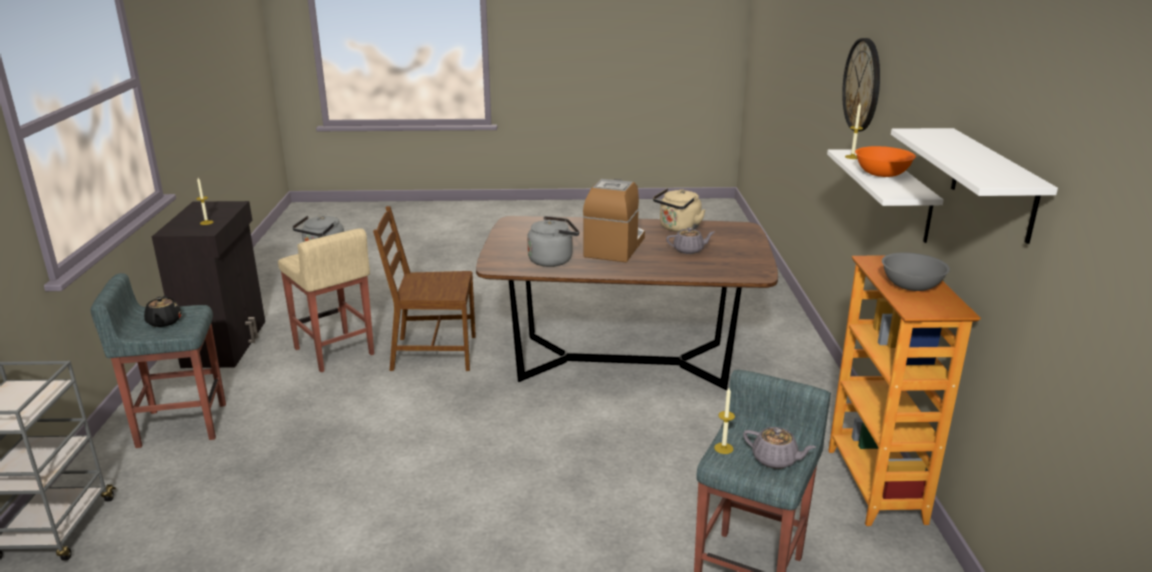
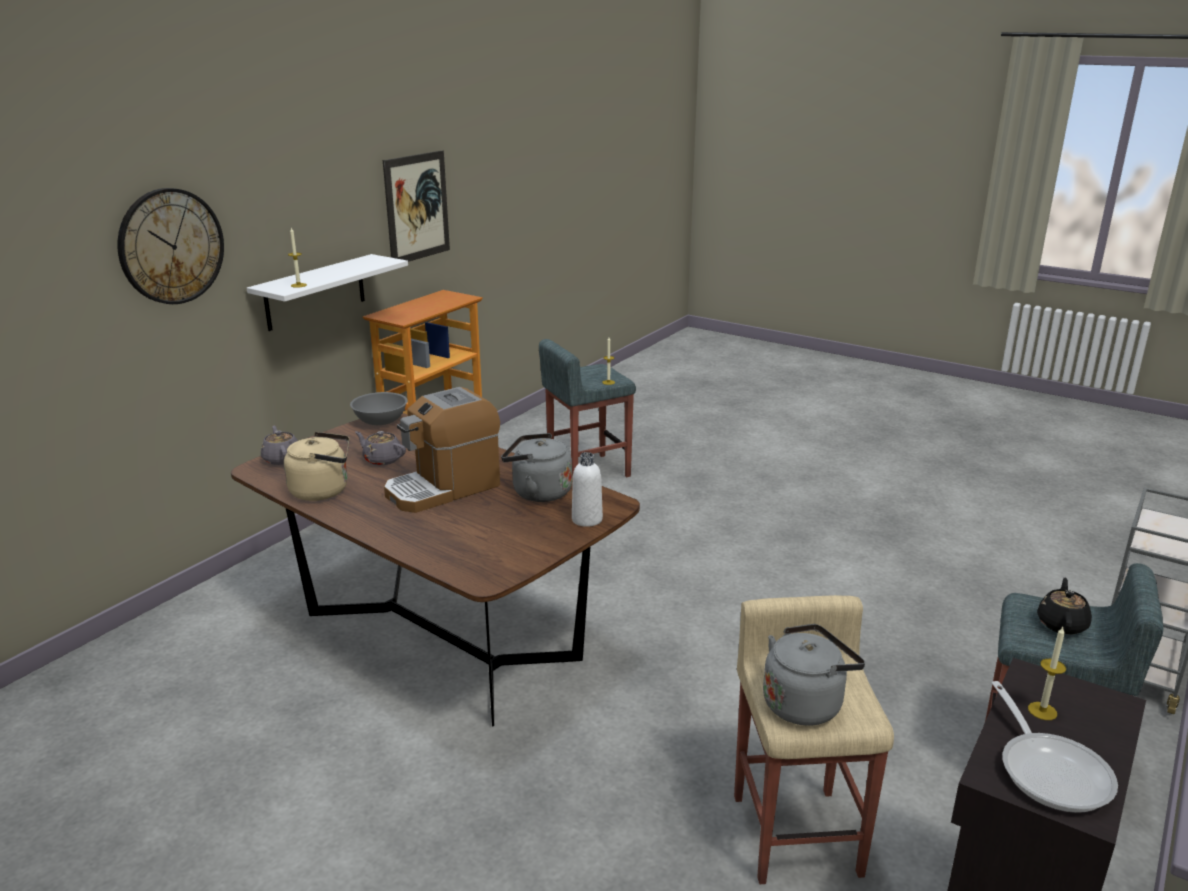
camera: 145 degrees left, 0 degrees up
brown chair [373,206,476,371] -> none
grey teapot [743,427,816,469] -> grey teapot moved to [261,425,298,465]
orange bowl [855,146,916,177] -> none
grey bowl [882,253,950,291] -> grey bowl moved to [350,392,408,425]
white shelf [891,128,1058,244] -> picture [383,150,450,262]
none -> white bottle [572,452,603,527]
none -> frying pan [992,681,1118,813]

